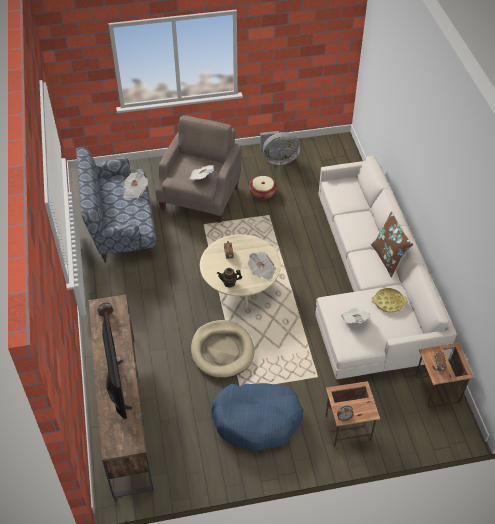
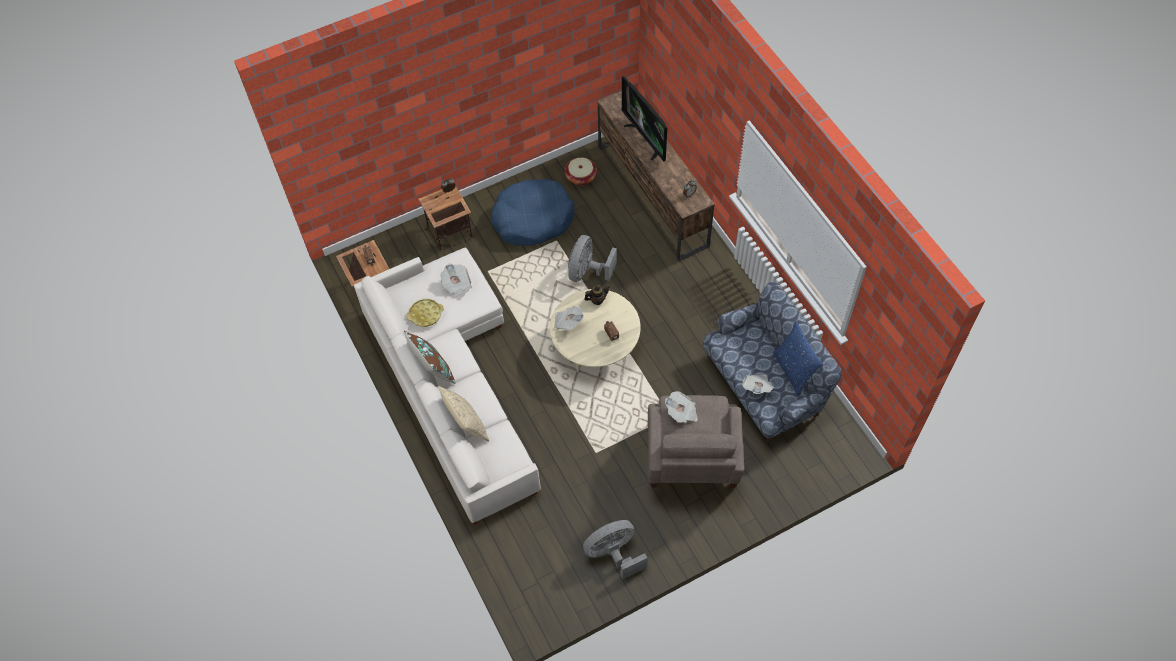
camera: 165 degrees right, 10 degrees up
beige dog bed [191,320,255,378] -> grey fan [568,235,617,282]
basket [249,176,277,200] -> basket moved to [565,157,597,186]
none -> beige pillow [438,386,489,441]
none -> blue pillow [773,322,823,396]

